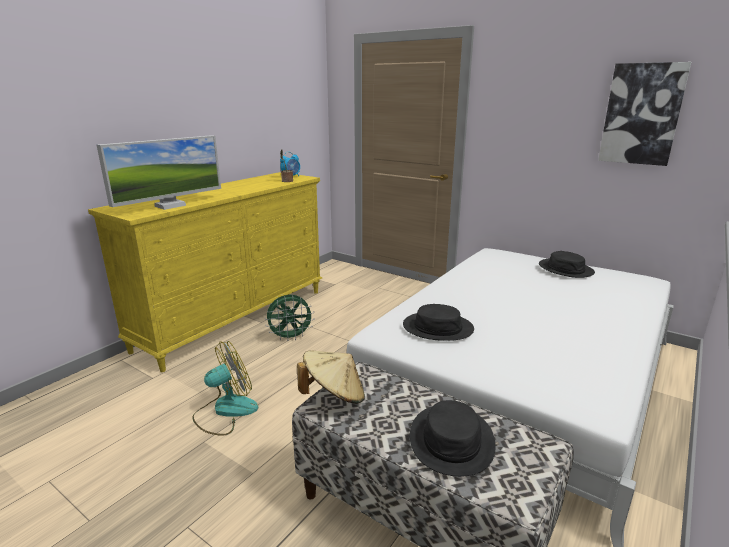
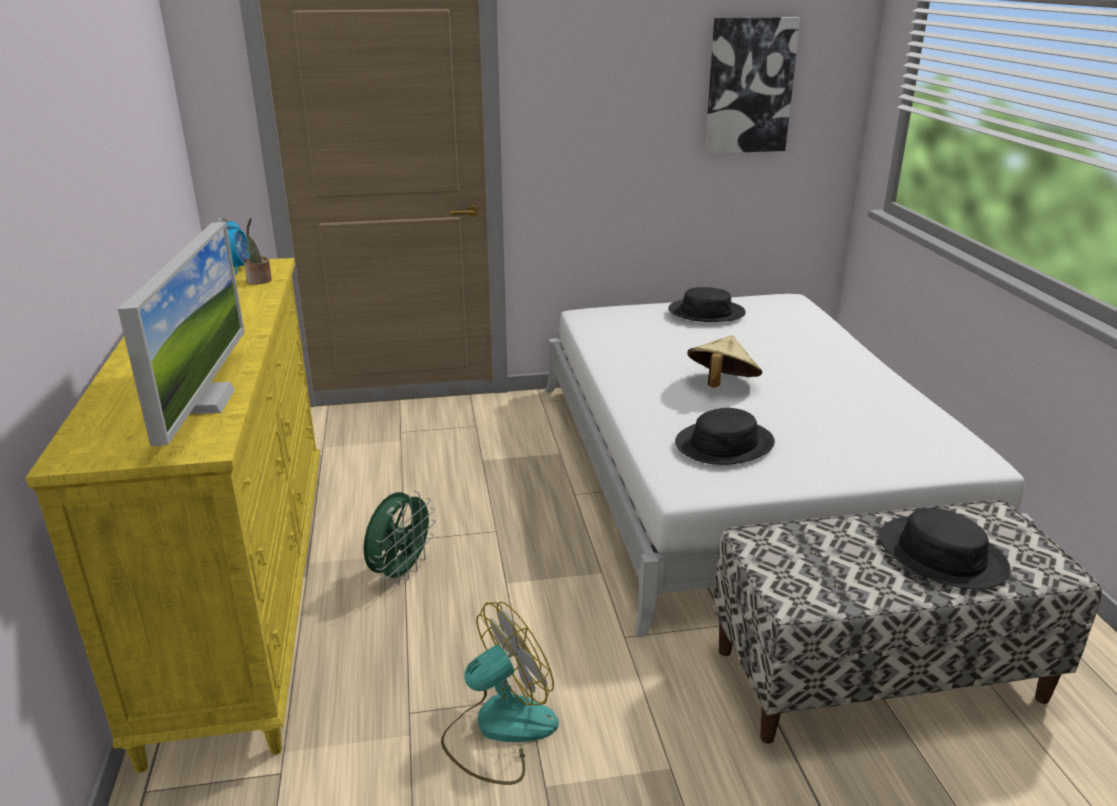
camera: 45 degrees left, 5 degrees up
fan [192,341,258,436] -> fan turned 45 degrees clockwise [441,602,559,785]
beige hat [297,350,365,404] -> beige hat moved to [687,335,762,387]

